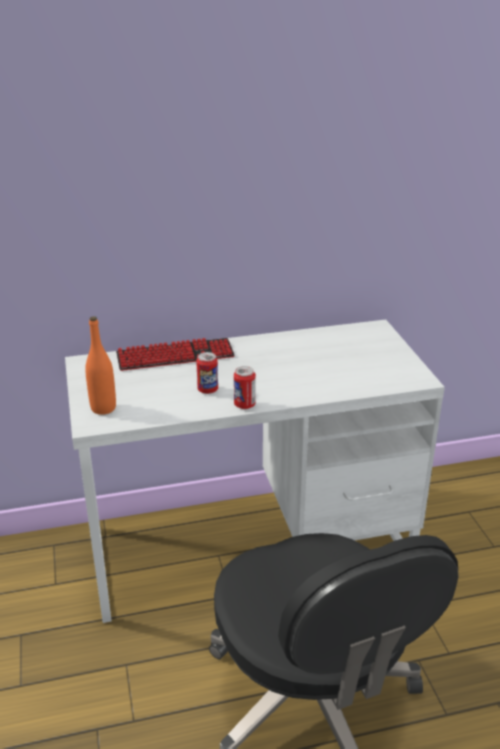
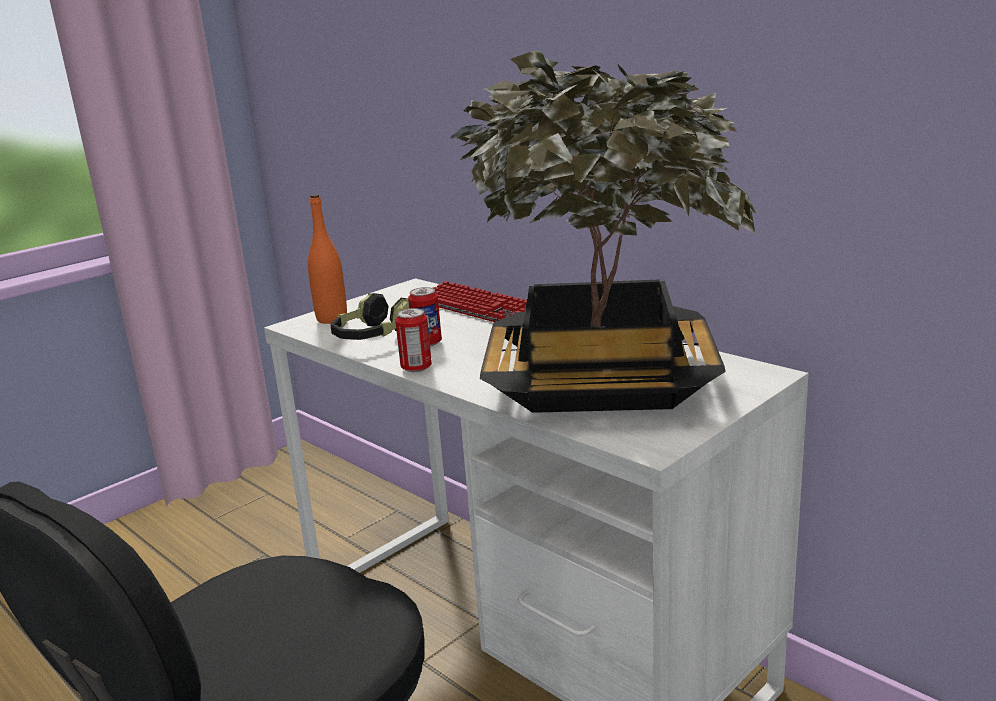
camera: 60 degrees right, 10 degrees down
none -> headphones [330,293,409,340]
none -> potted plant [449,50,756,413]

